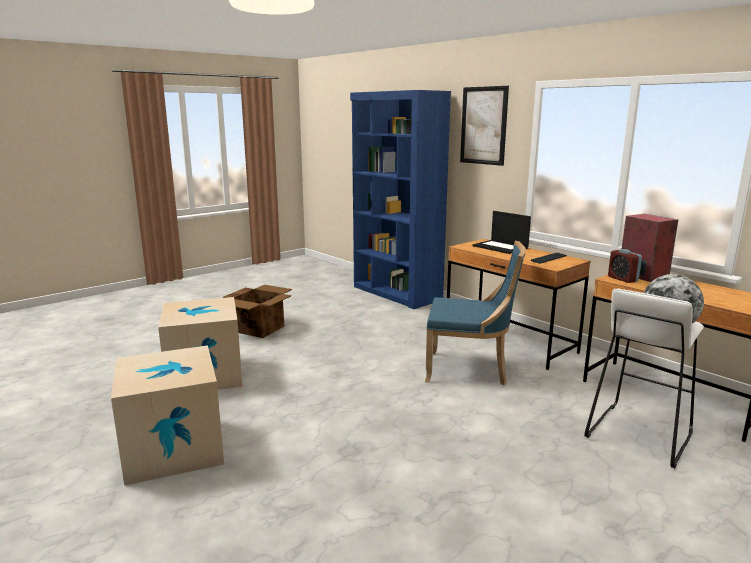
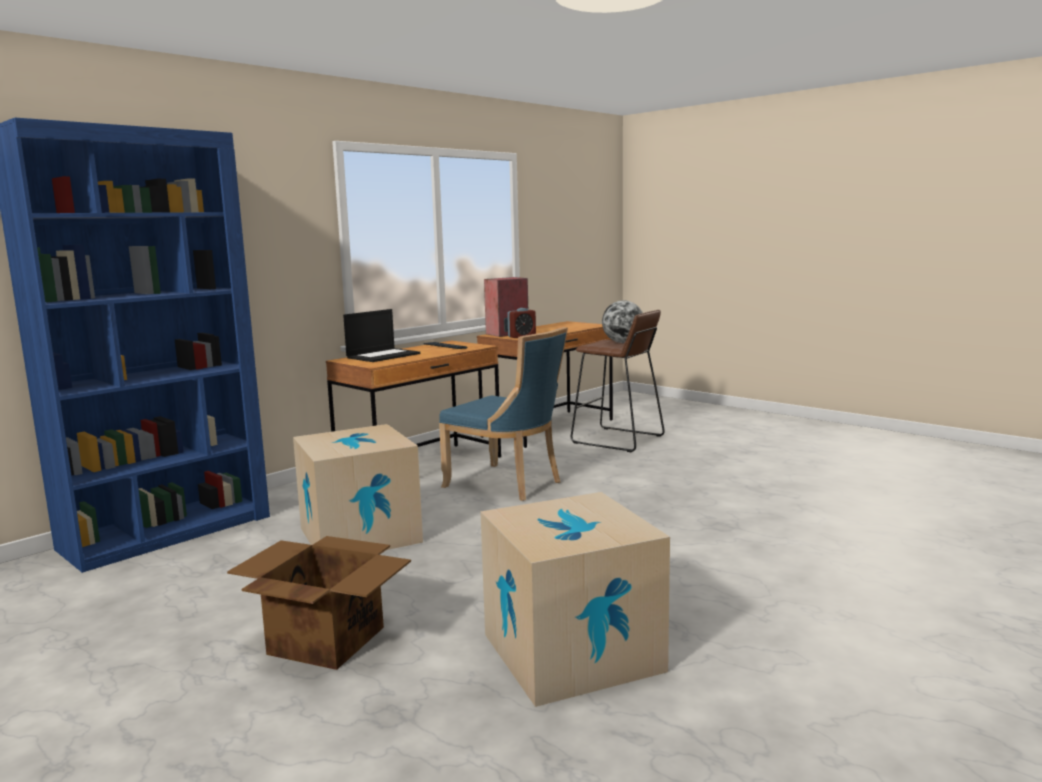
camera: 95 degrees left, 5 degrees down
cardboard box [111,345,224,486] -> cardboard box moved to [293,424,423,550]
blue chair [425,241,526,385] -> blue chair turned 120 degrees clockwise [439,327,568,501]
picture [460,86,509,166] -> none
white stool [585,288,704,468] -> brown stool [571,310,665,452]

